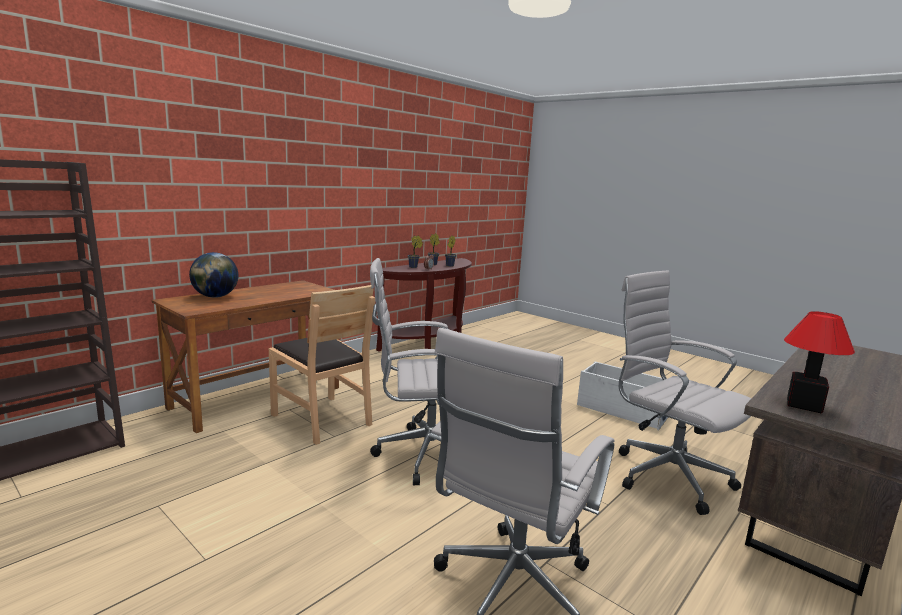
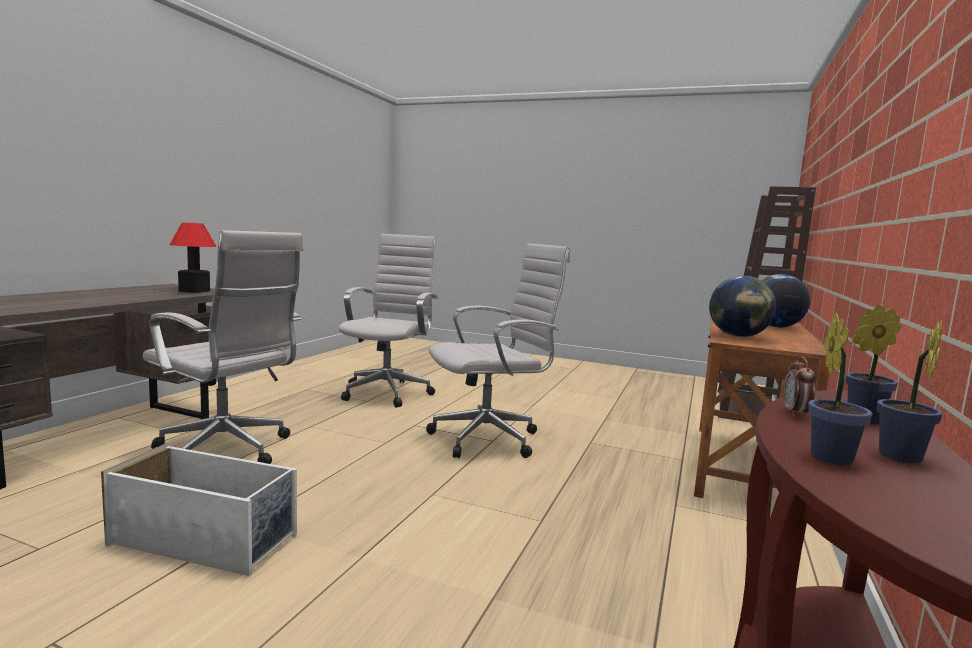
camera: 160 degrees right, 5 degrees down
brown chair [269,285,375,445] -> none
none -> globe [709,276,776,337]

